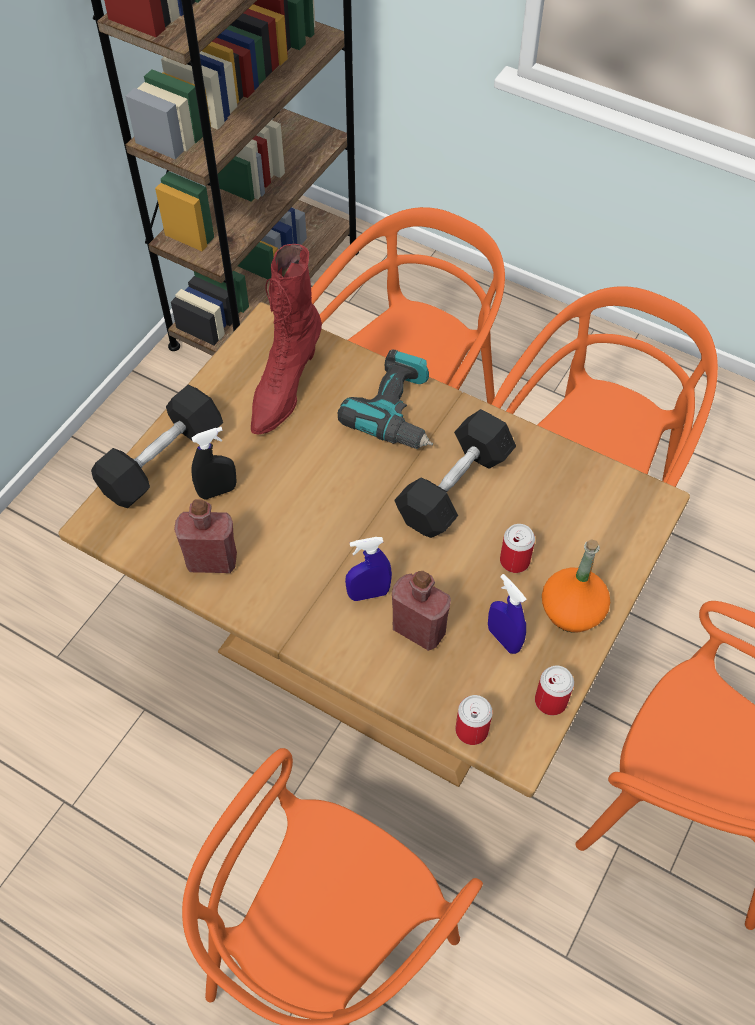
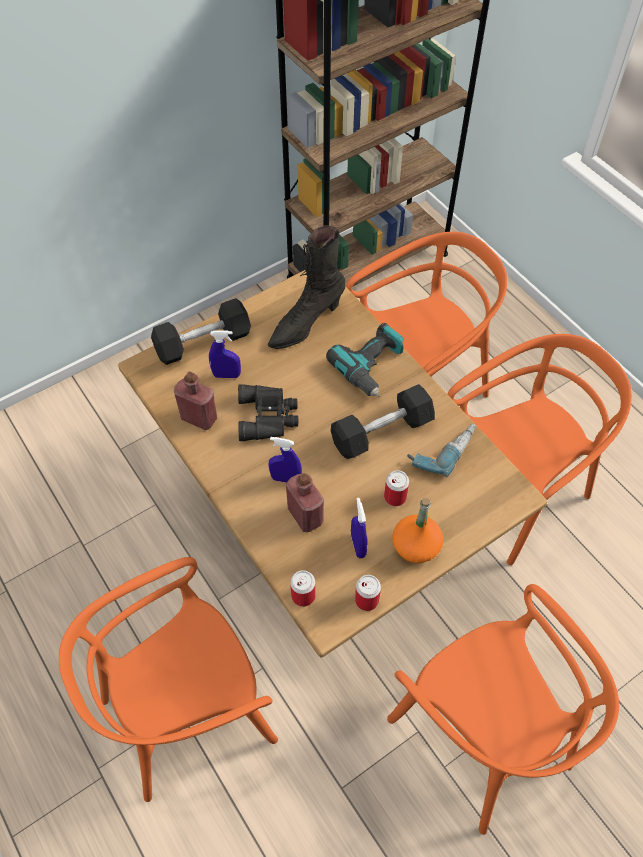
camera: 25 degrees right, 0 degrees up
black spray bottle [191,427,237,500] -> blue spray bottle [209,330,241,378]
red boot [251,244,322,435] -> black boot [268,225,345,349]
none -> black binoculars [238,384,298,441]
none -> power drill [407,424,476,478]

